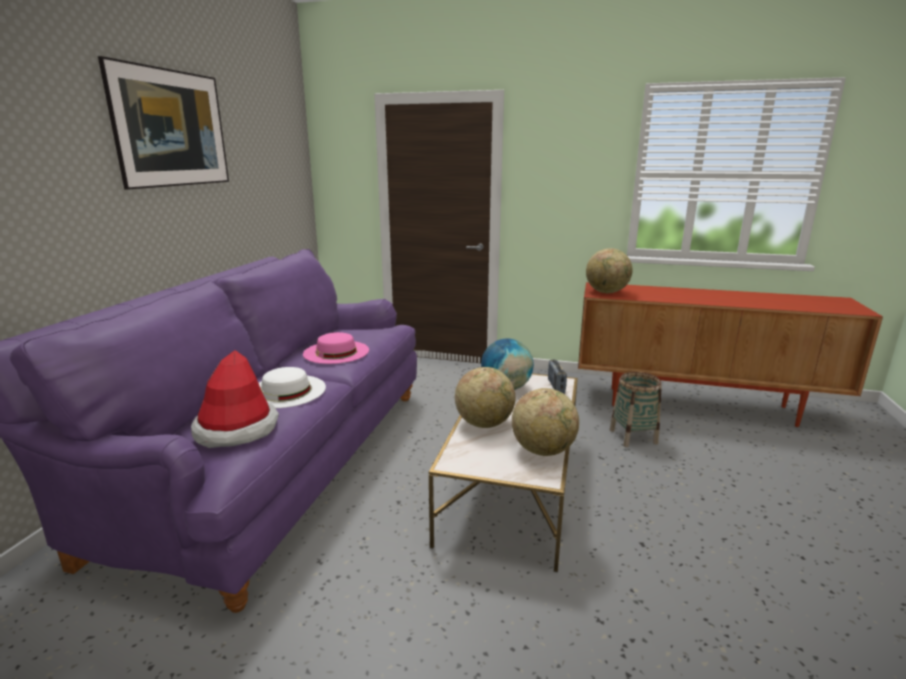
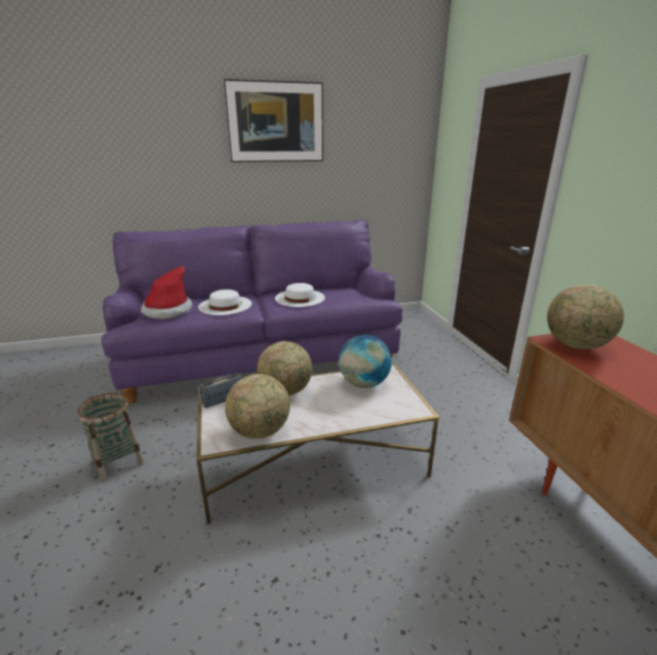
camera: 60 degrees right, 5 degrees up
pink hat [303,332,369,364] -> white hat [275,283,325,307]
radio [548,360,567,394] -> radio moved to [199,373,242,408]
basket [609,372,662,447] -> basket moved to [77,393,144,482]

